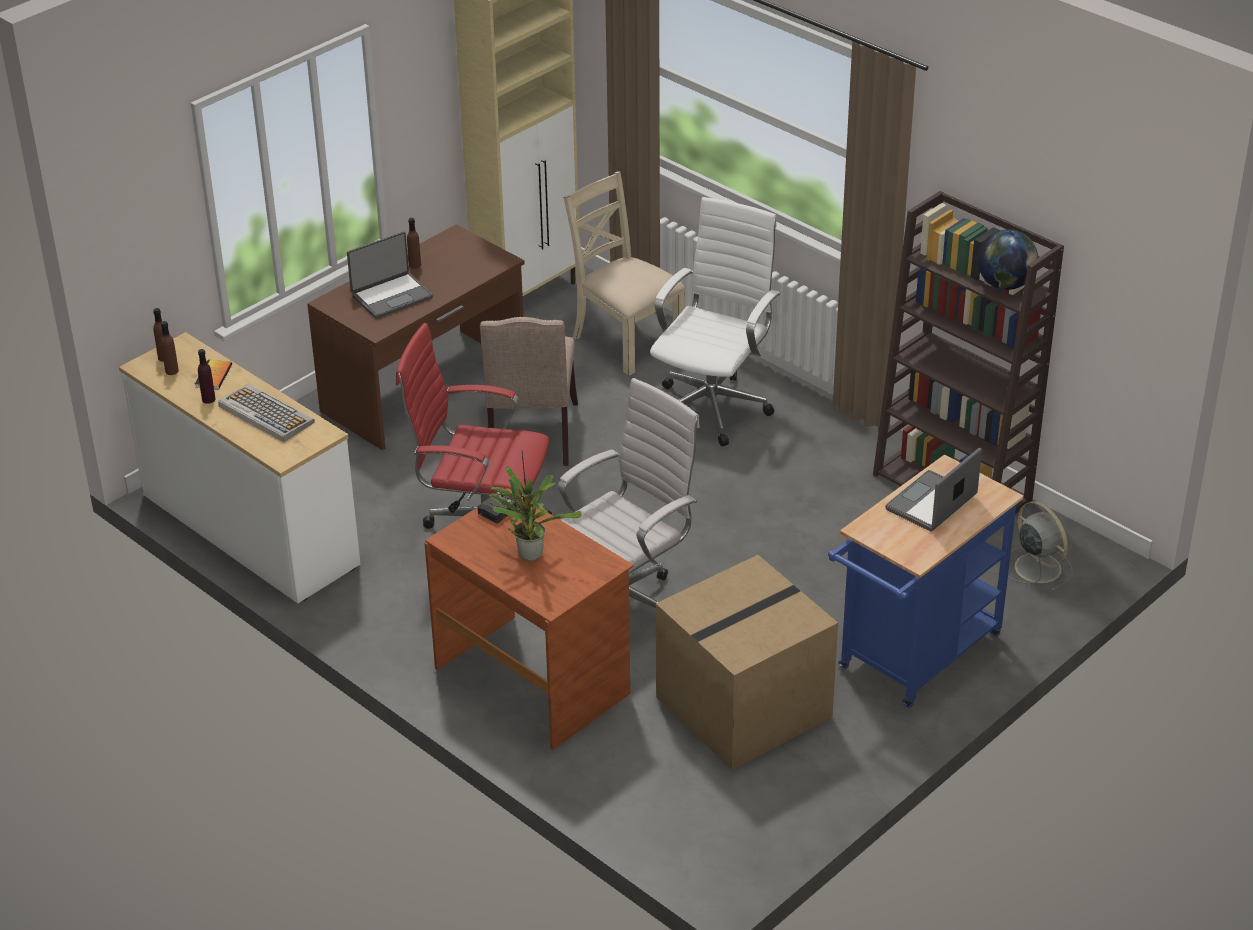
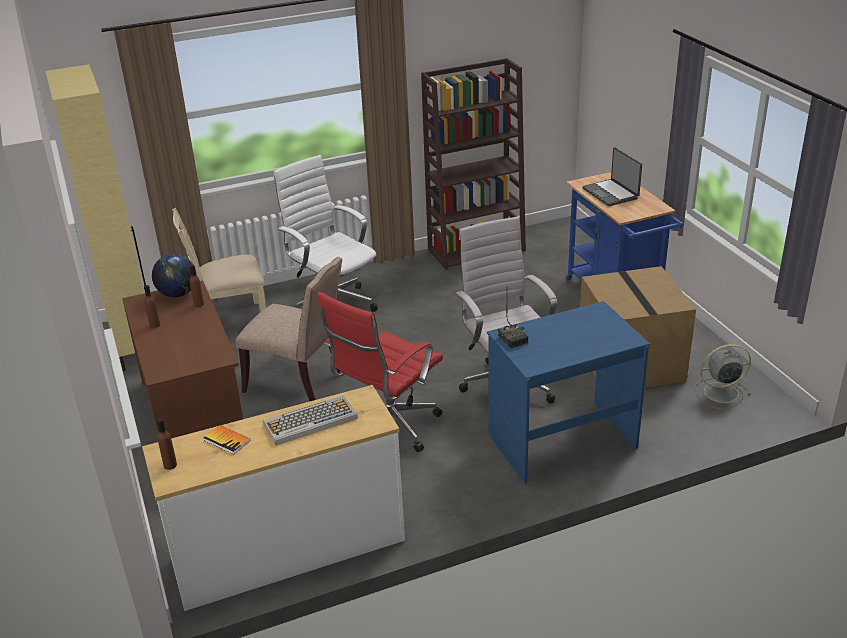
camera: 65 degrees left, 5 degrees down
brown bottle [161,321,179,375] -> brown bottle moved to [189,265,204,307]
purple bottle [198,349,216,404] -> none
laptop [347,231,433,318] -> none
brown desk [425,488,633,750] -> blue desk [487,301,650,484]
potted plant [489,467,582,561] -> none
globe [977,229,1038,290] -> globe moved to [152,254,196,297]
grey fan [1008,501,1072,592] -> grey fan moved to [695,344,751,409]

